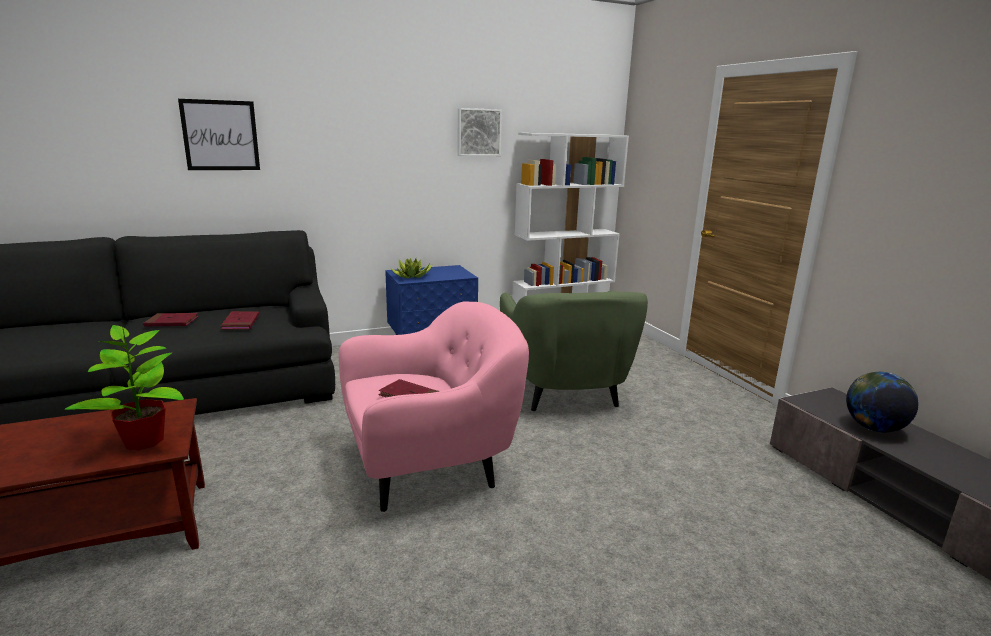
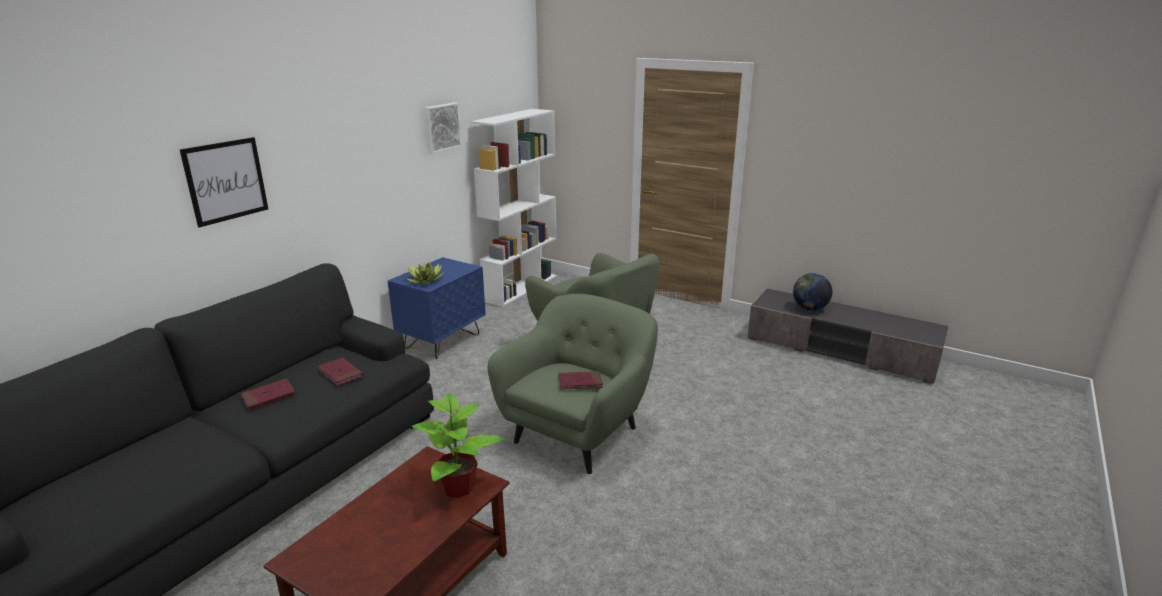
camera: 35 degrees left, 5 degrees up
pink armchair [339,301,529,512] -> green armchair [488,294,658,474]

